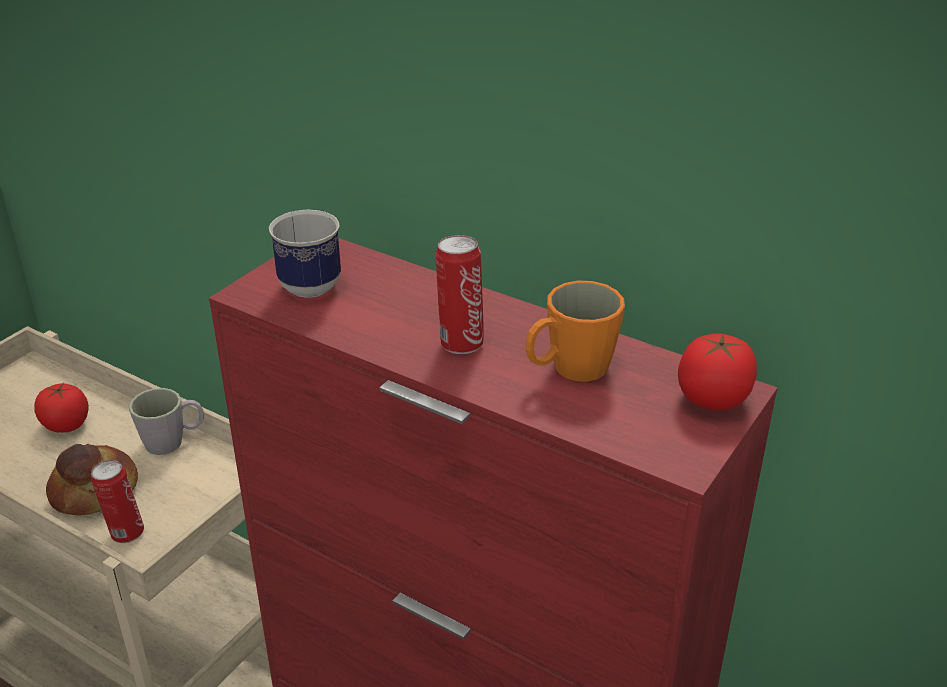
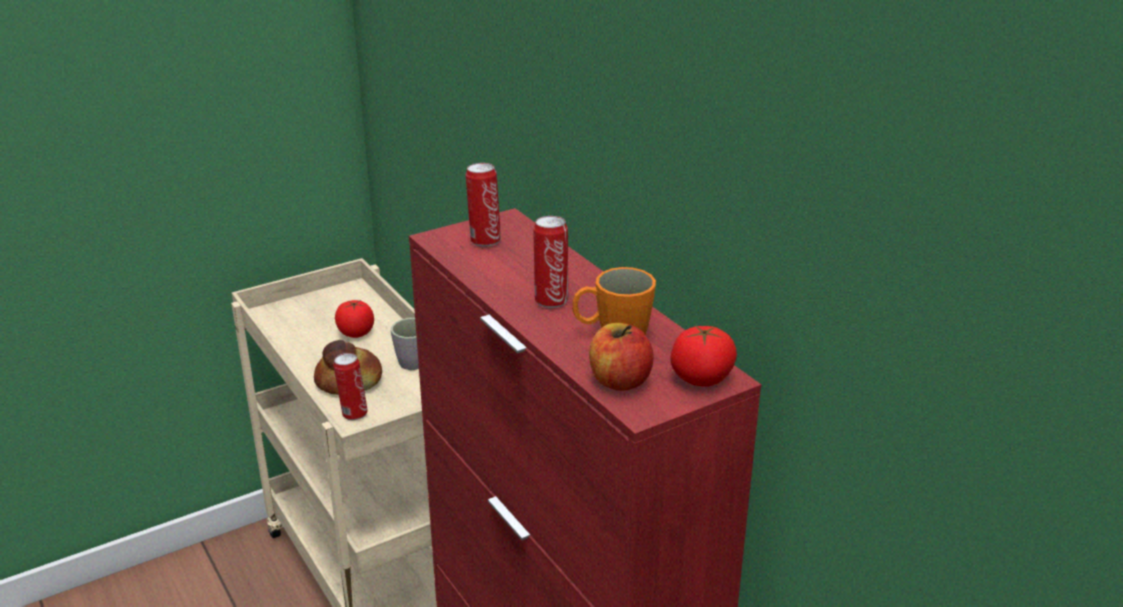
camera: 25 degrees right, 5 degrees down
mug [269,210,341,298] -> can [466,163,501,247]
none -> apple [589,323,653,391]

